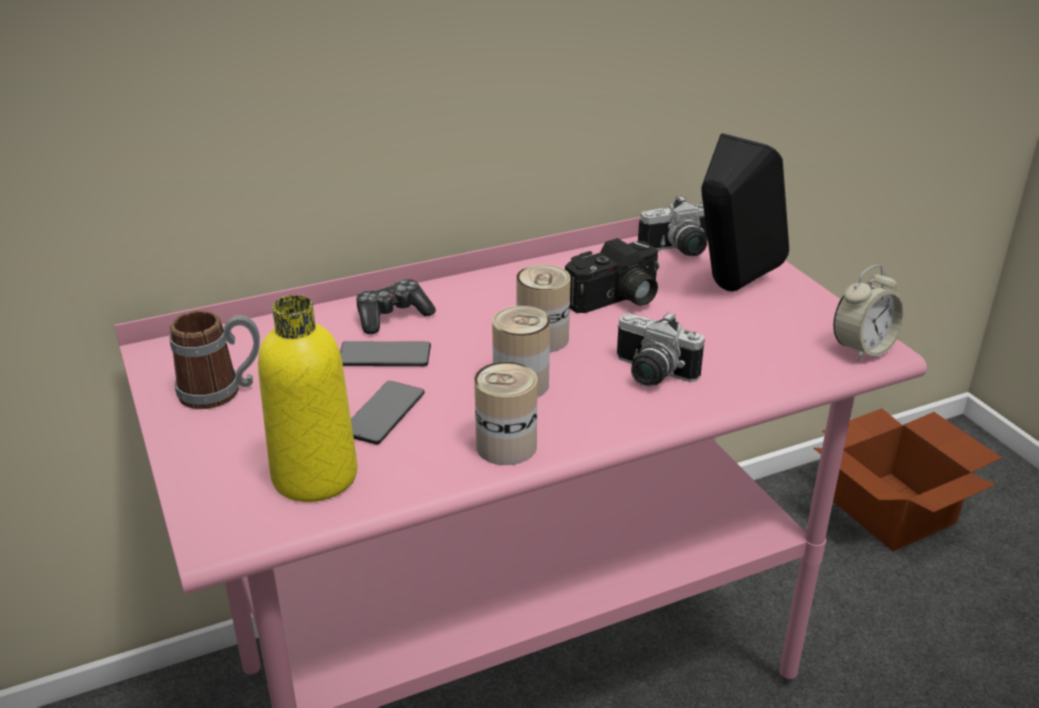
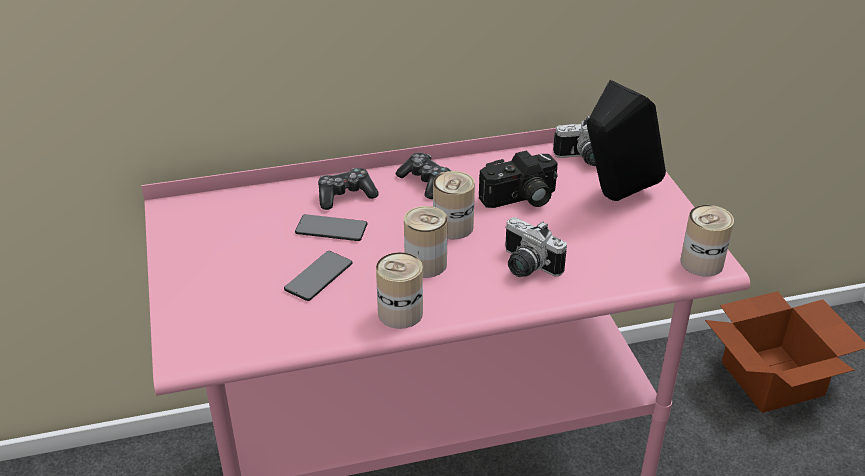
camera: 10 degrees right, 5 degrees up
mug [169,310,260,409] -> none
yellow bottle [258,295,358,502] -> none
alarm clock [833,265,905,362] -> can [680,205,734,277]
none -> game controller [396,153,451,199]

